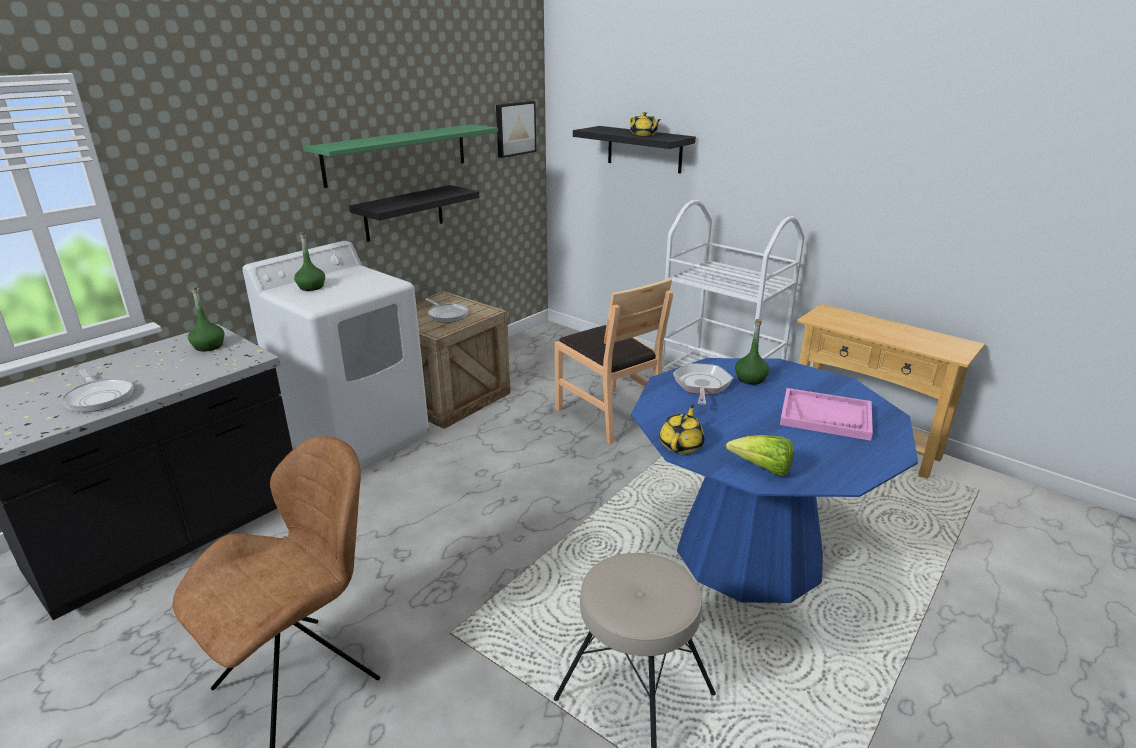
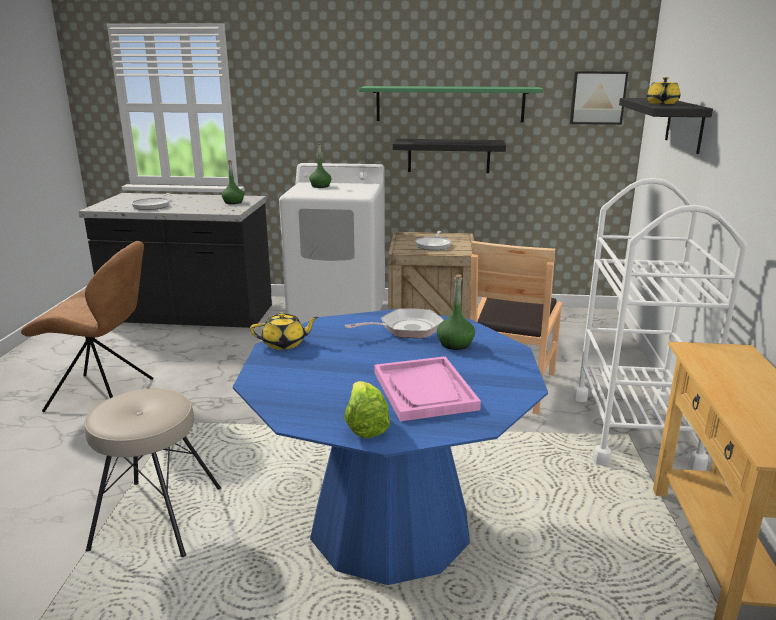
camera: 55 degrees right, 5 degrees down
lettuce [726,435,794,476] -> lettuce moved to [344,381,390,438]

